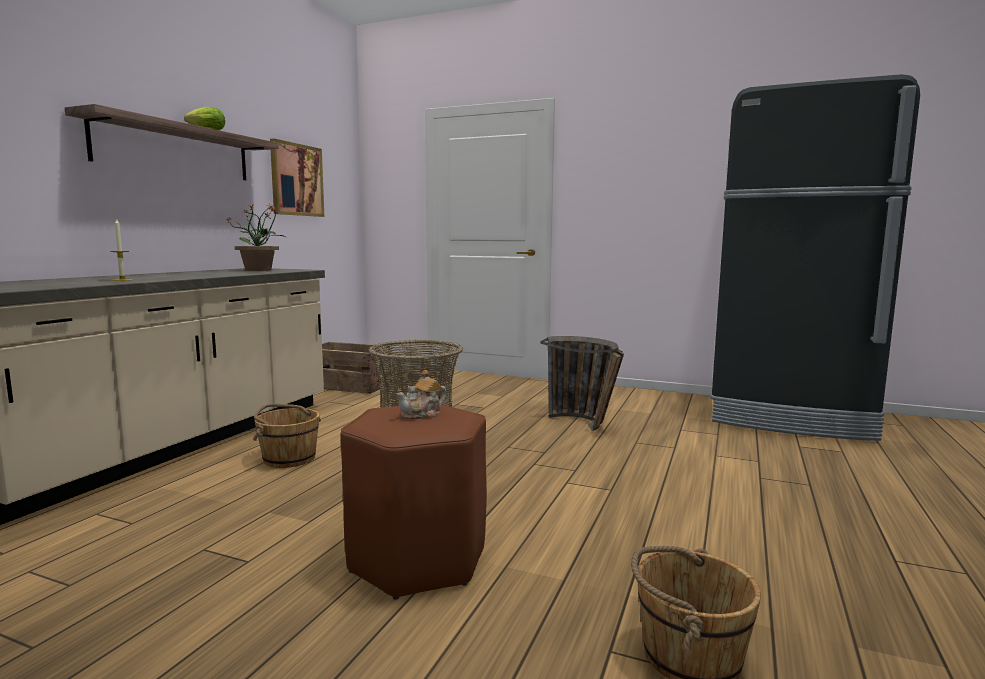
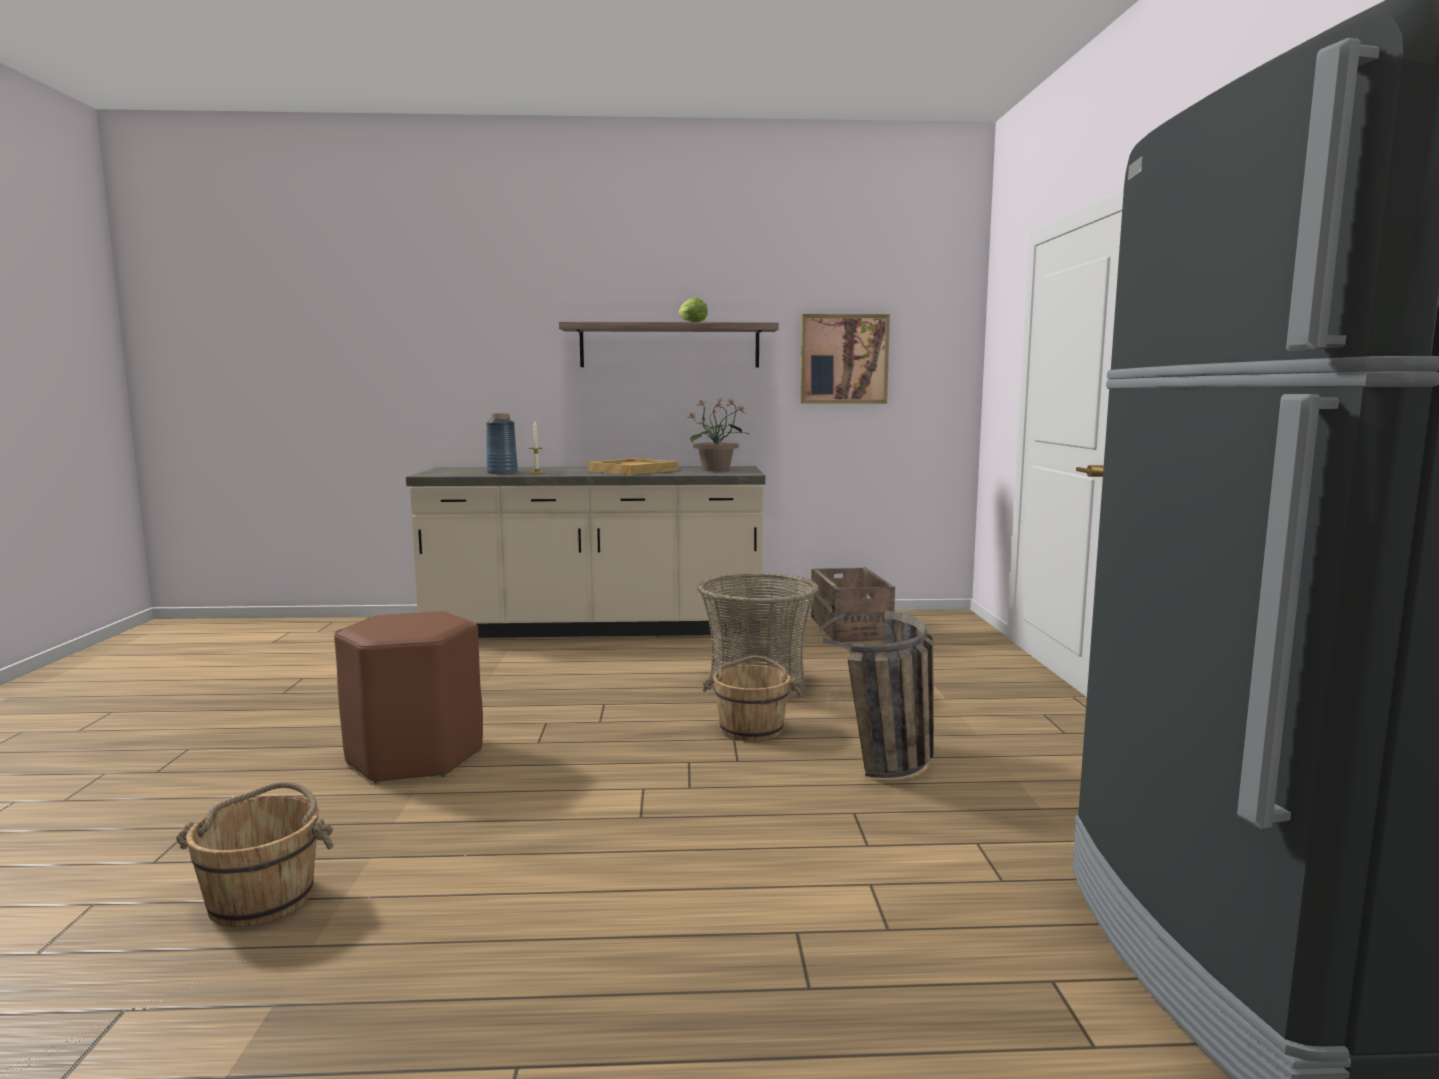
camera: 65 degrees right, 0 degrees up
brown bucket [253,403,321,468] -> brown bucket moved to [702,655,803,742]
teapot [396,370,447,419] -> none
none -> blue vase [486,413,518,474]
none -> beige tray [587,458,678,475]

